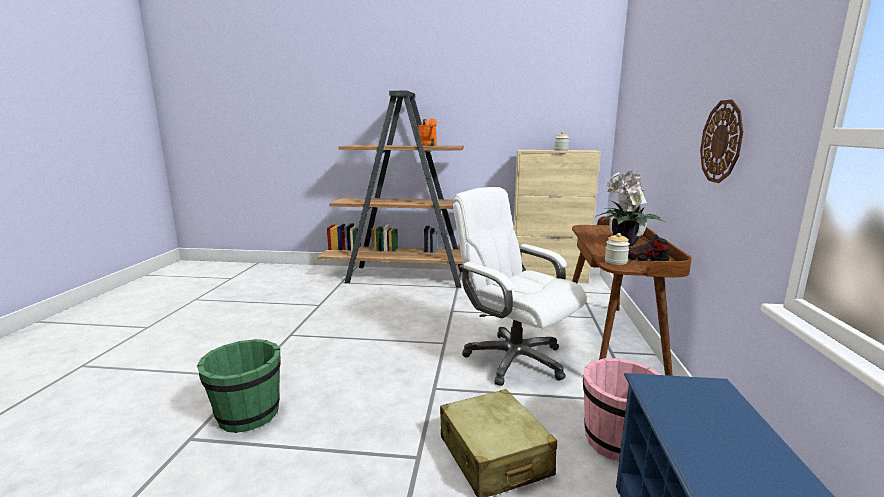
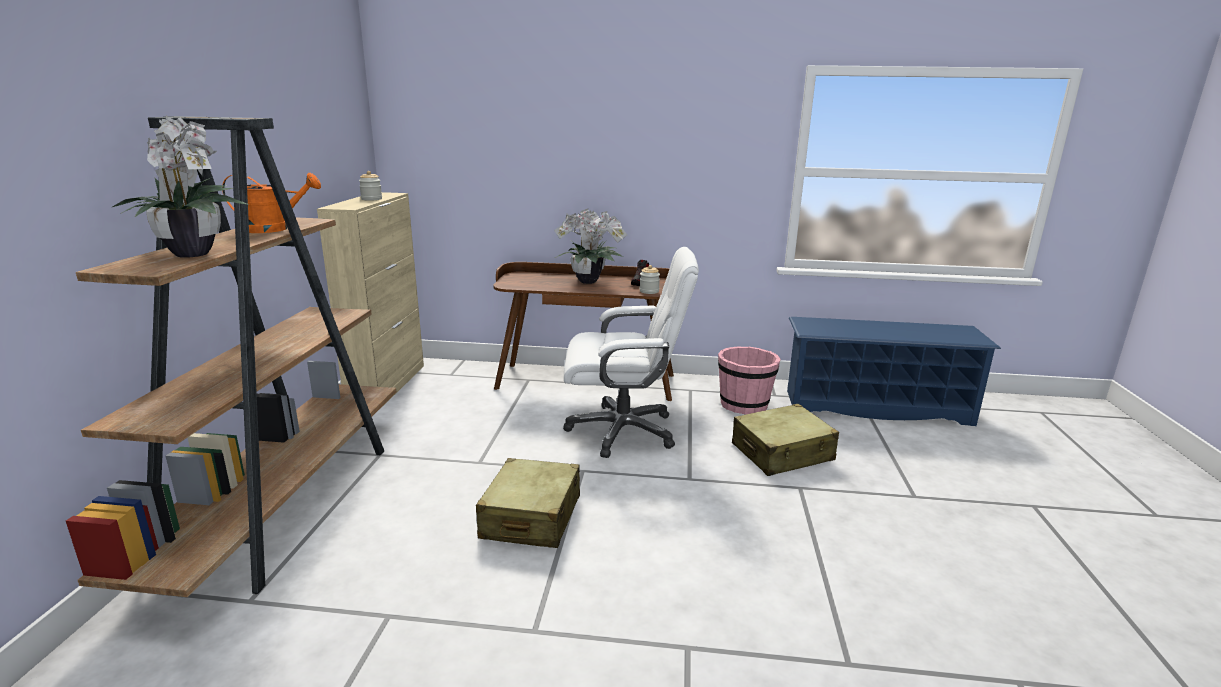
camera: 90 degrees left, 5 degrees up
green bucket [197,339,281,433] -> none
white office chair [453,187,587,386] -> white office chair turned 135 degrees counterclockwise [563,247,699,458]
wall clock [700,100,743,183] -> none
none -> potted plant [111,115,249,258]
none -> beige suitcase [476,458,580,548]

